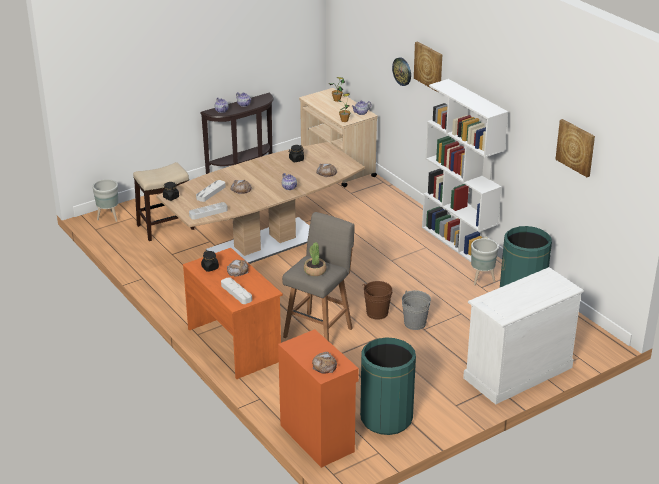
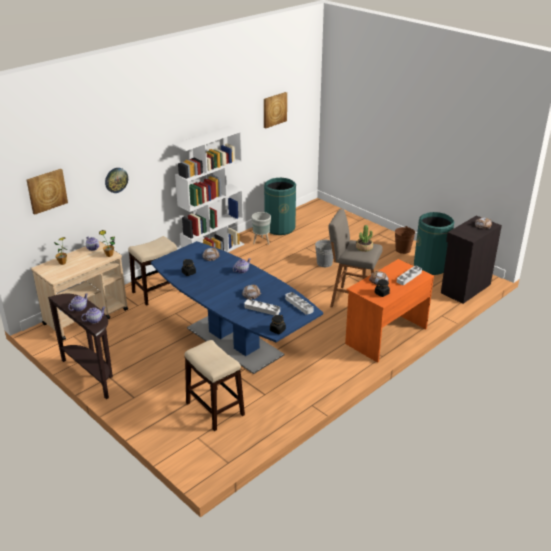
camera: 100 degrees left, 0 degrees up
grey planter [92,179,118,222] -> none
brown dining table [156,142,365,264] -> blue dining table [151,241,323,374]
orange cabinet [278,329,359,468] -> black cabinet [441,215,502,304]
brown bucket [363,281,393,320] -> brown bucket moved to [395,226,415,254]
picture [414,41,442,92] -> picture moved to [27,169,68,215]
white dresser [463,267,584,405] -> none
none -> stool [128,236,180,306]

